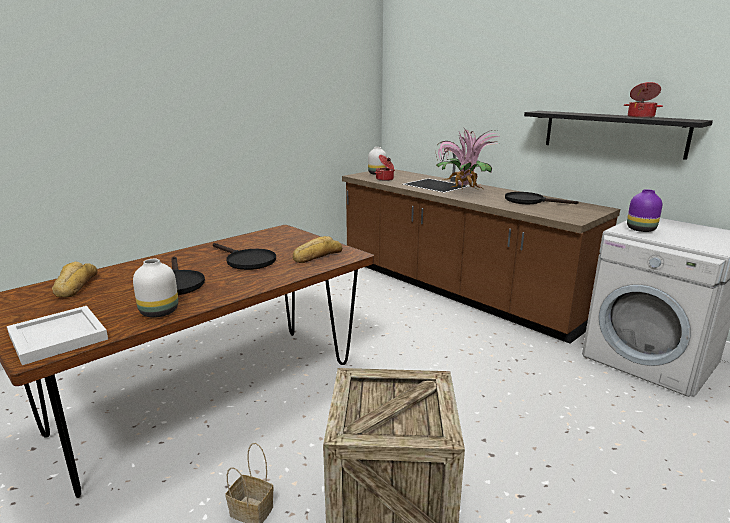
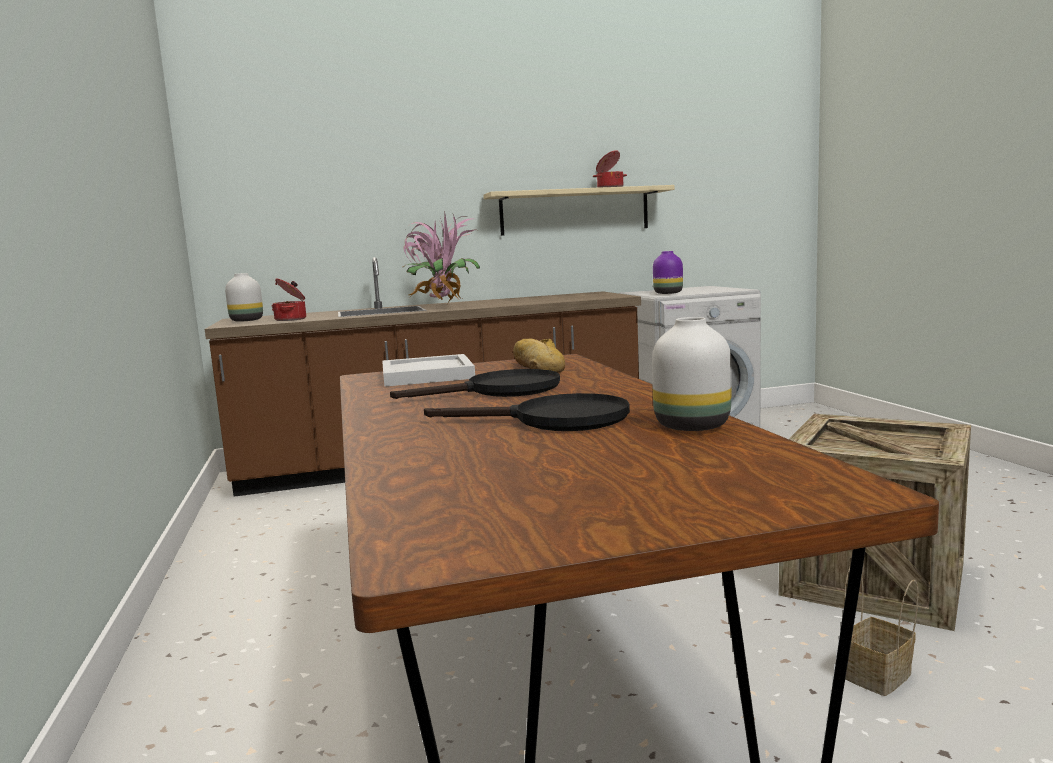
camera: 60 degrees left, 10 degrees down
white tray [7,306,108,365] -> white tray moved to [382,354,475,387]
bread [52,262,98,298] -> none
black frying pan [505,192,578,204] -> none
black shelf [524,111,713,160] -> beige shelf [483,185,675,236]

